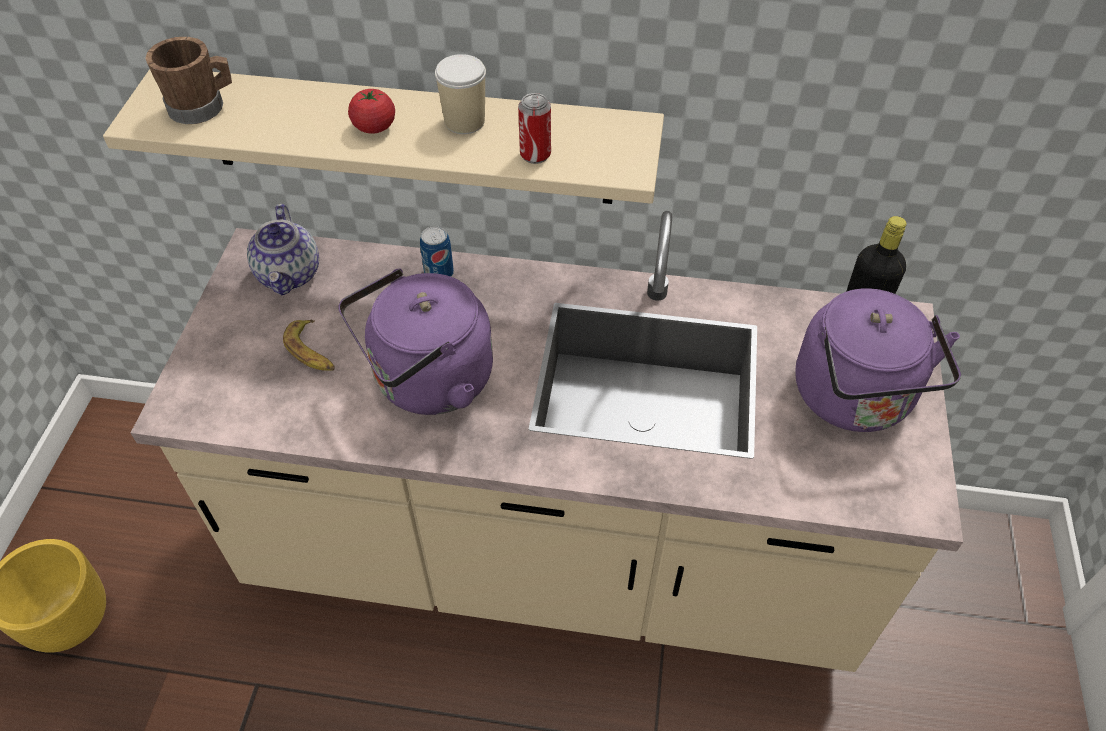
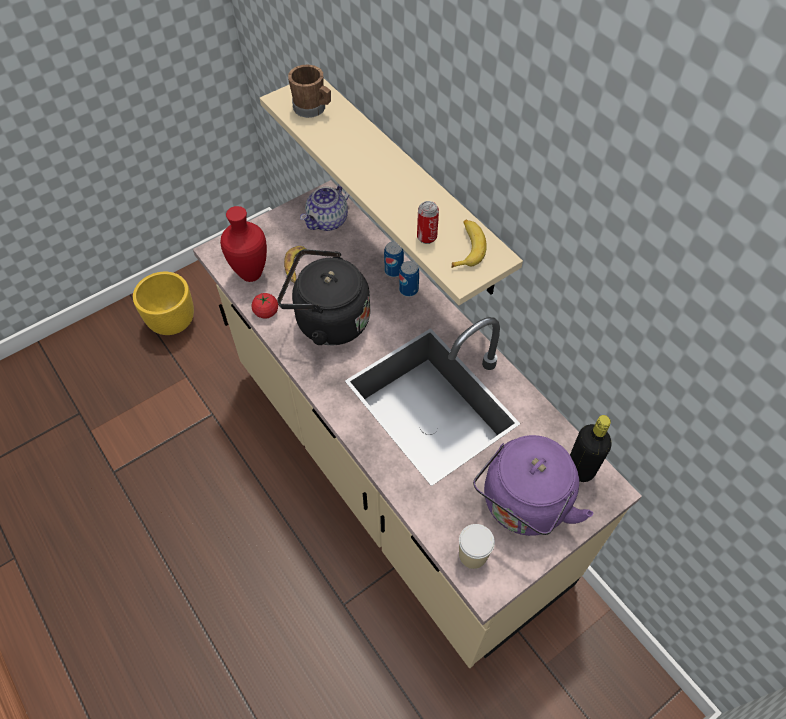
camera: 45 degrees right, 5 degrees up
purple kettle [339,268,493,415] -> black kettle [277,249,370,345]
tomato [348,88,395,134] -> tomato moved to [251,293,278,319]
cup [435,54,486,134] -> cup moved to [459,524,495,569]
none -> red vase [220,206,267,282]
none -> can [399,261,419,297]
none -> banana [452,220,487,268]

